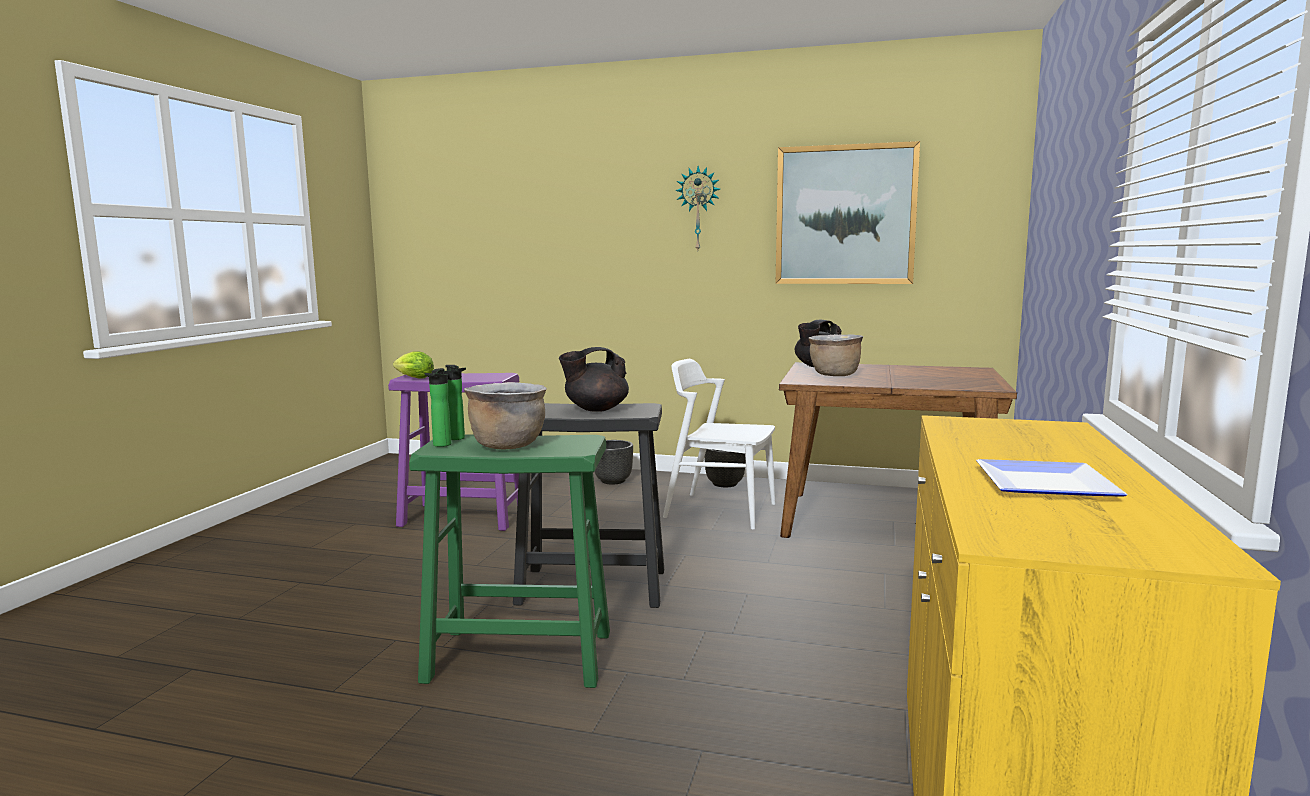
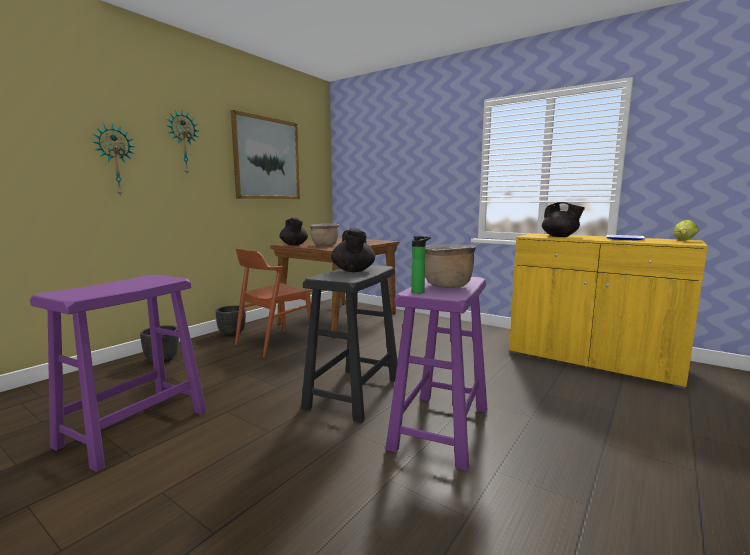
camera: 70 degrees left, 0 degrees up
lettuce [393,352,434,379] -> lettuce moved to [673,220,698,240]
green stool [409,434,610,688] -> purple stool [386,277,488,471]
bottle [425,368,451,447] -> none
white chair [663,359,776,529] -> brown chair [235,248,312,358]
none -> wall clock [93,123,135,197]
none -> black teapot [542,202,585,237]

